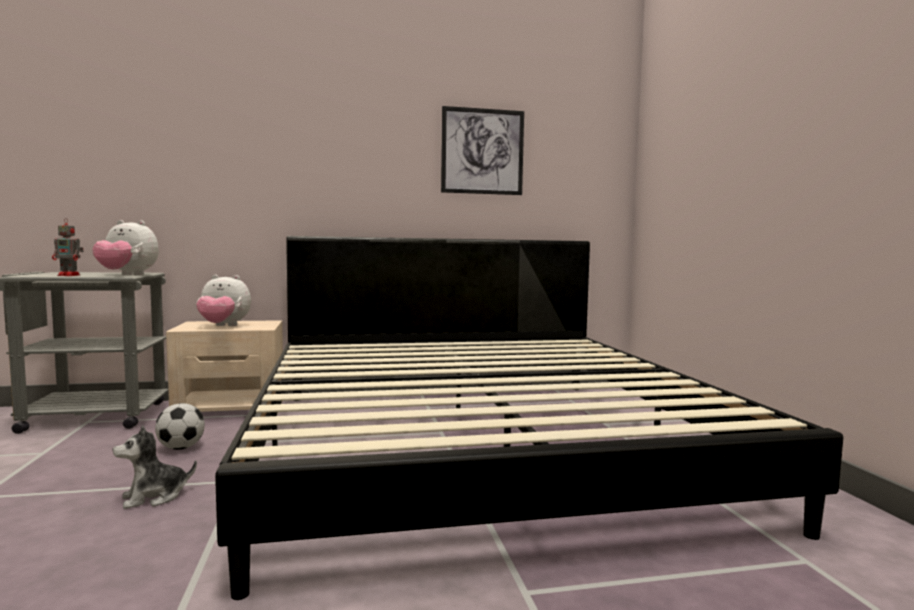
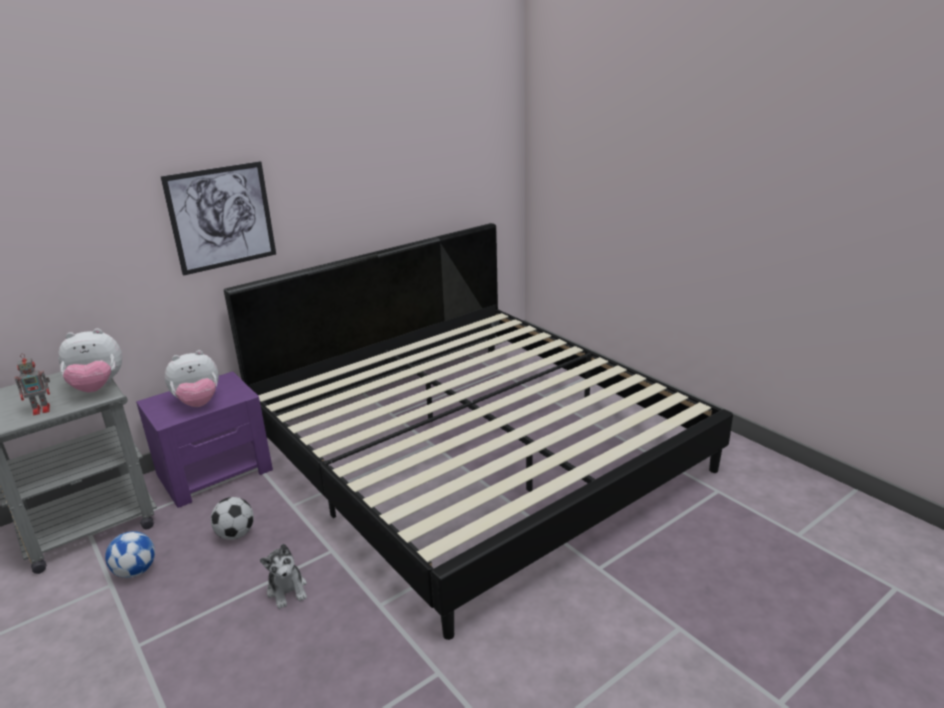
camera: 25 degrees left, 20 degrees up
plush toy [113,425,197,509] -> plush toy turned 60 degrees counterclockwise [260,544,307,609]
beige nightstand [166,320,283,414] -> purple nightstand [136,371,273,508]
picture [441,106,524,195] -> picture moved to [161,161,276,276]
none -> football [105,531,155,578]

